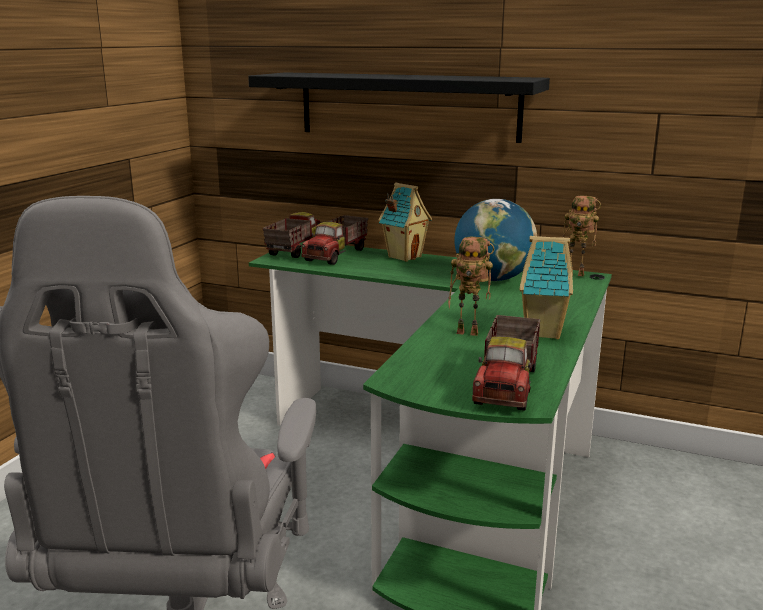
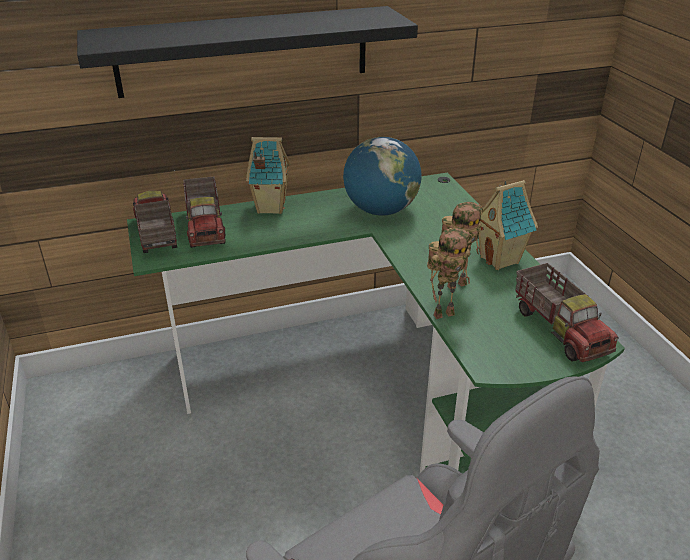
camera: 40 degrees left, 15 degrees up
toy robot [563,196,601,277] -> toy robot moved to [427,228,473,319]

